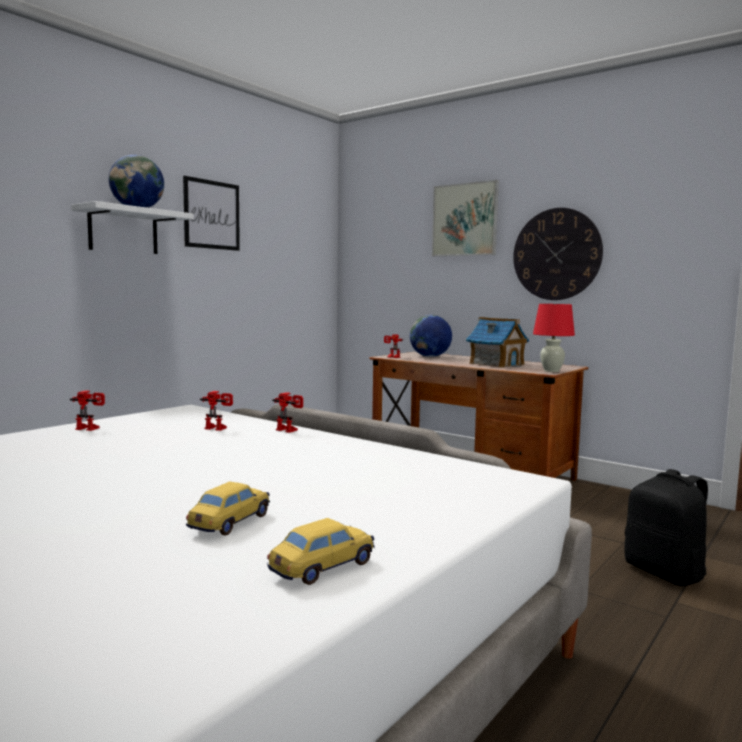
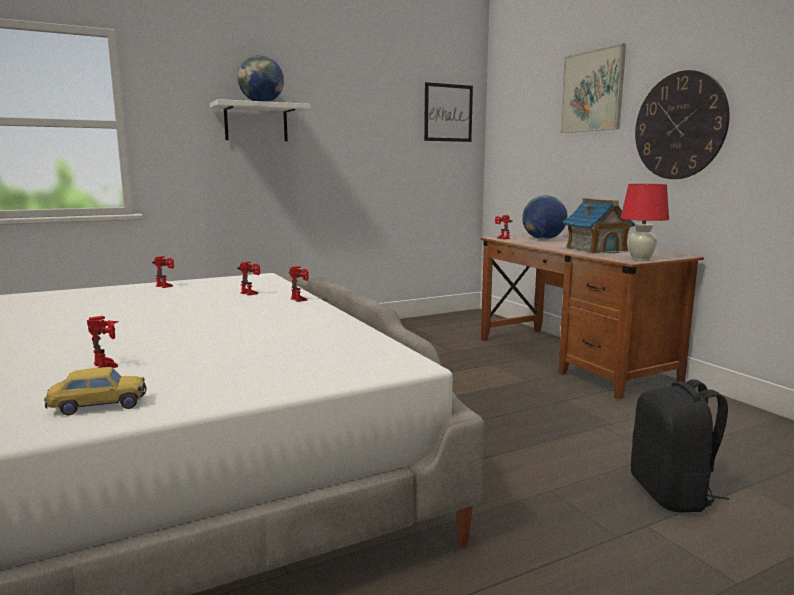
camera: 25 degrees right, 5 degrees up
picture [183,176,240,251] -> picture moved to [424,82,473,142]
toy car [186,481,270,536] -> toy robot [87,316,119,368]

